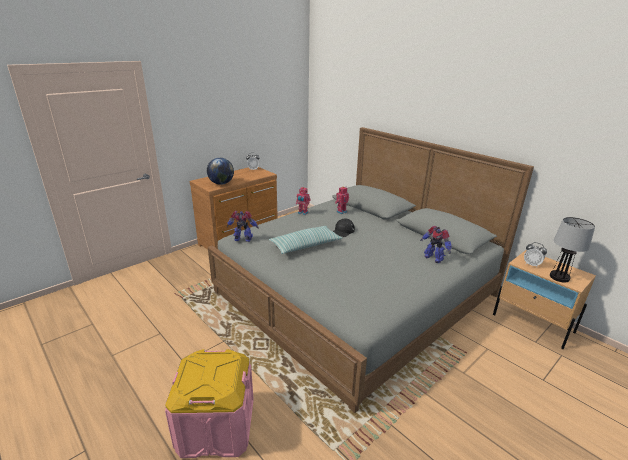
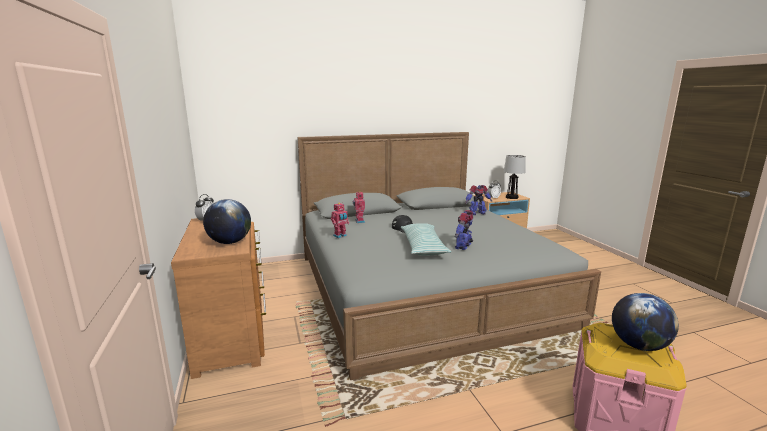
camera: 65 degrees left, 10 degrees down
toy robot [227,211,259,242] -> toy robot moved to [455,210,473,250]
none -> globe [612,293,679,351]

